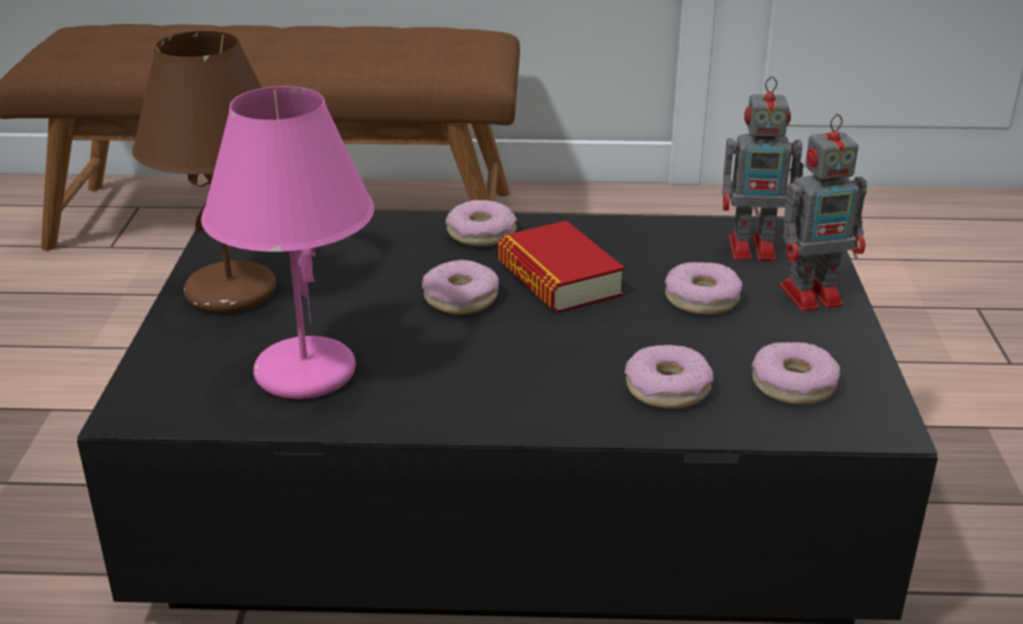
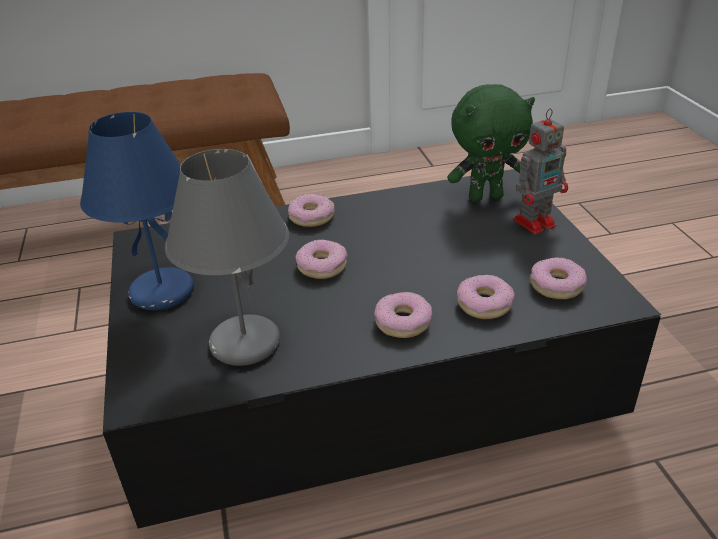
camera: 15 degrees left, 5 degrees up
brown table lamp [132,31,276,313] -> blue table lamp [80,112,194,310]
pink table lamp [201,86,374,399] -> grey table lamp [165,149,289,366]
book [498,221,625,313] -> none
donut [665,262,742,315] -> donut moved to [374,292,432,338]
toy robot [722,76,804,261] -> green plush toy [447,84,535,202]

